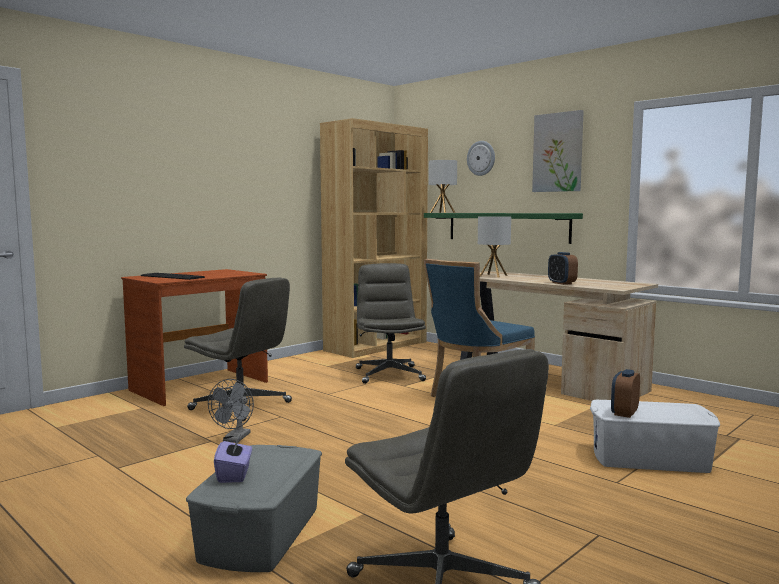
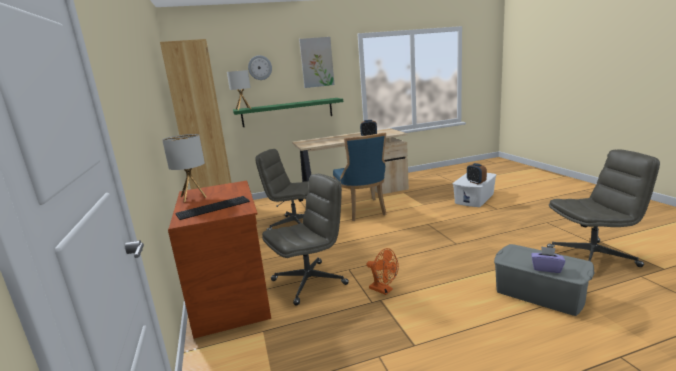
camera: 60 degrees left, 10 degrees up
grey fan [208,379,254,443] -> orange fan [367,248,399,295]
table lamp [478,216,511,278] -> table lamp moved to [162,134,207,202]

